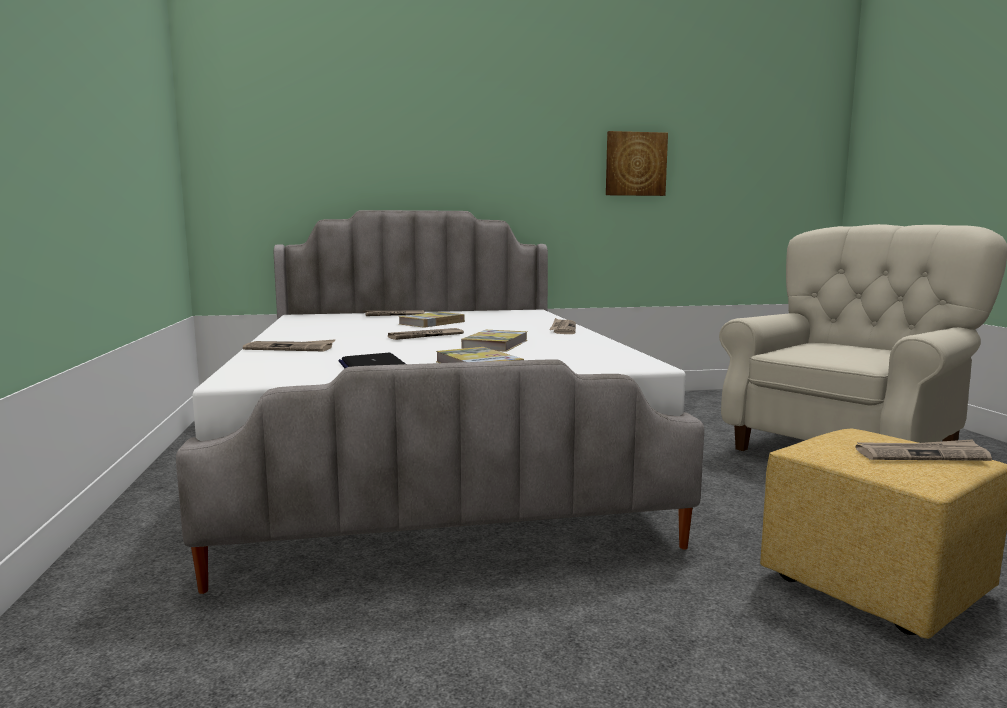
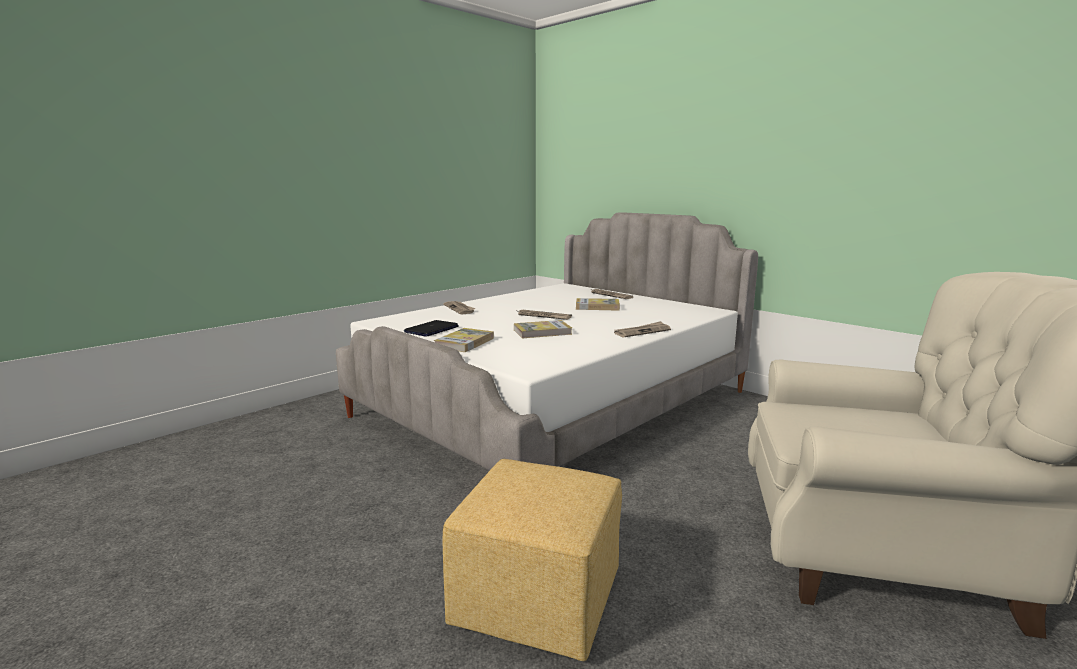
camera: 55 degrees right, 5 degrees up
picture [606,131,668,196] -> none
newspaper [855,439,992,461] -> none

